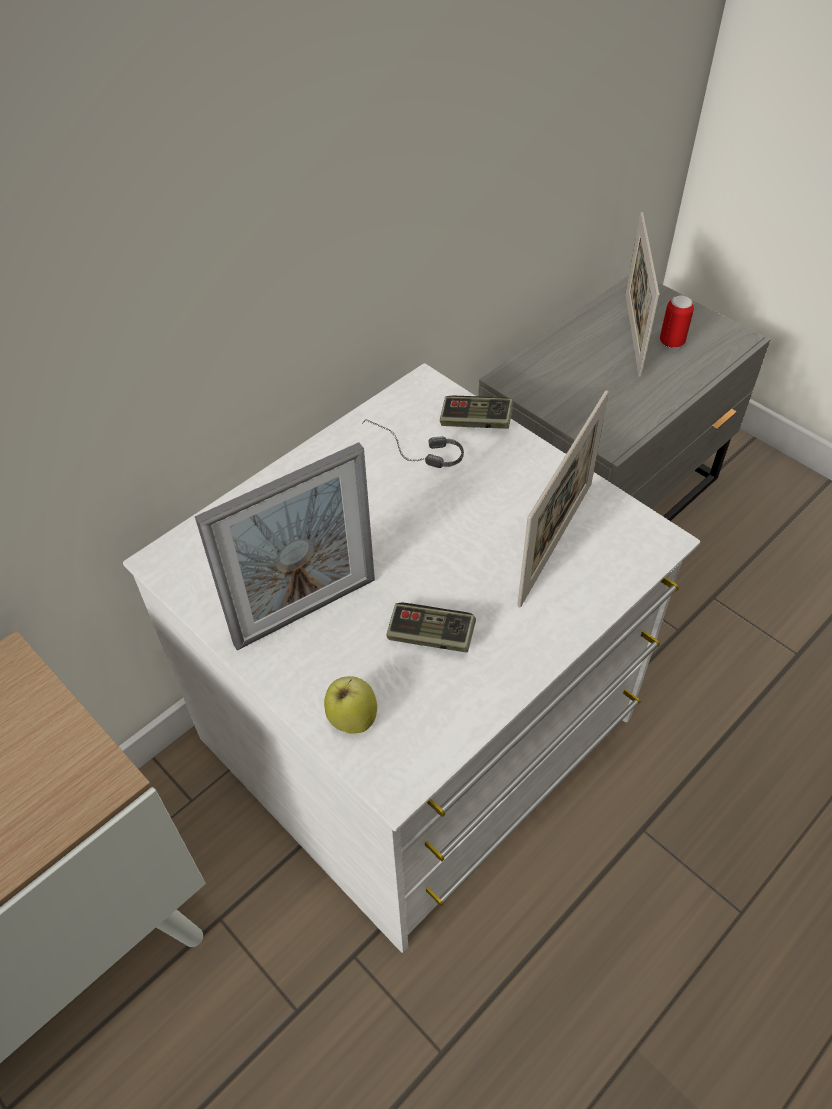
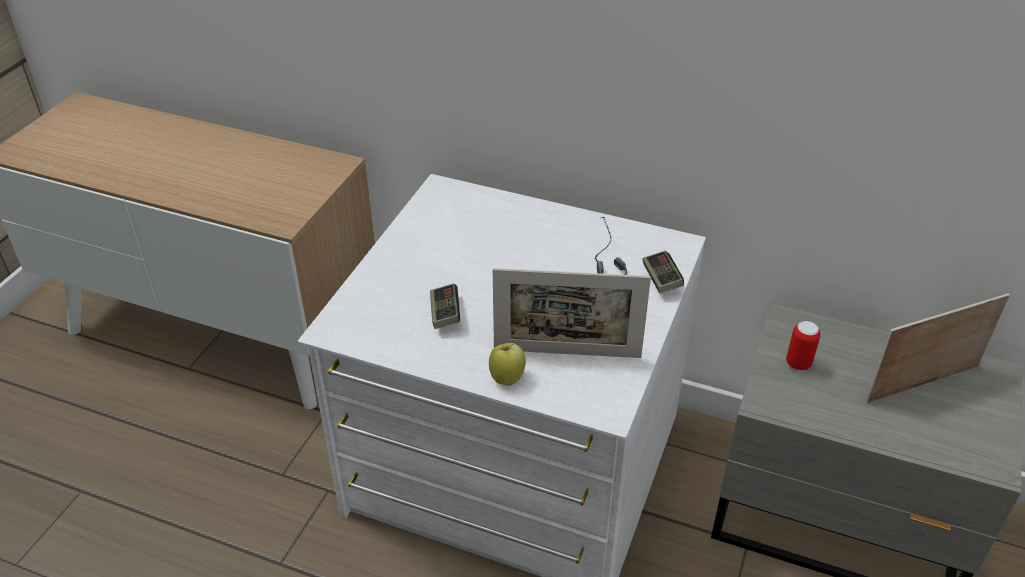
camera: 65 degrees right, 10 degrees down
picture frame [195,442,375,651] -> none
apple [324,676,377,734] -> apple moved to [489,343,526,386]
can [660,296,694,348] -> can moved to [786,321,821,370]

